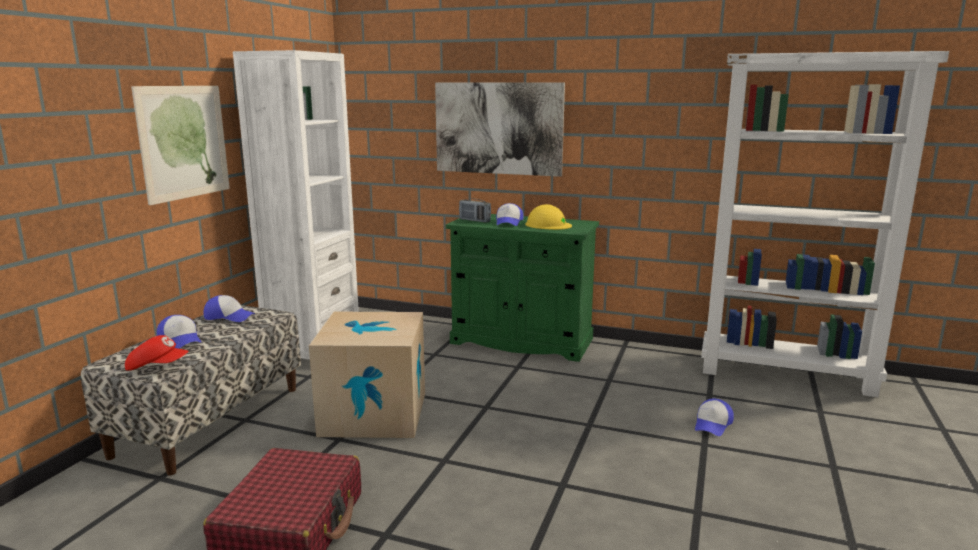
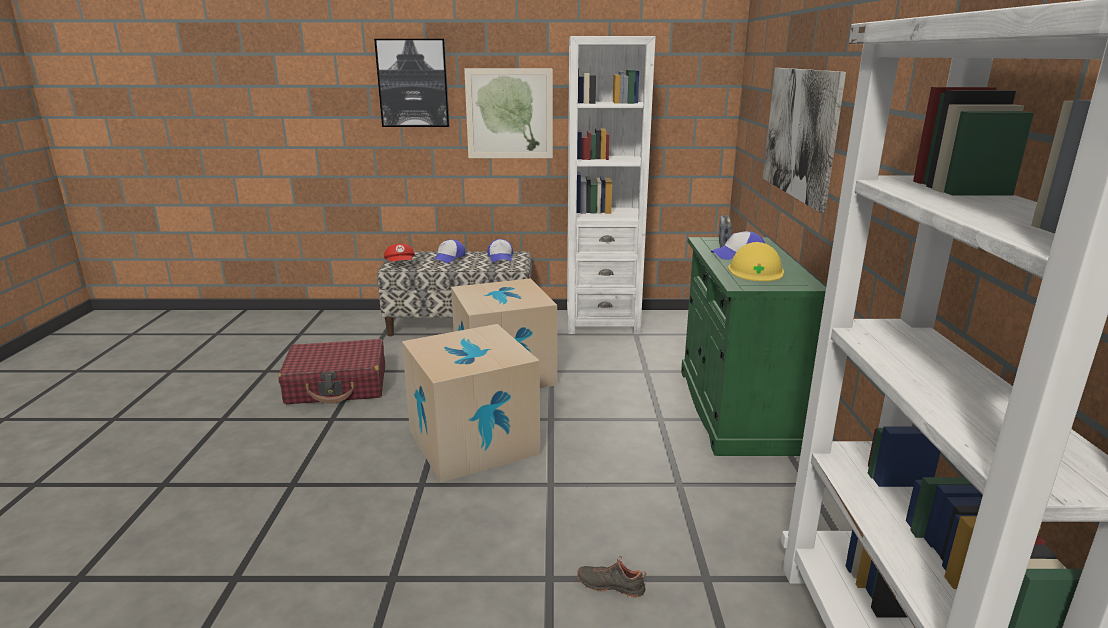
camera: 70 degrees right, 5 degrees up
cap [695,399,734,436] -> black shoe [577,556,646,598]
none -> picture [374,39,450,127]
none -> cardboard box [402,324,540,483]

